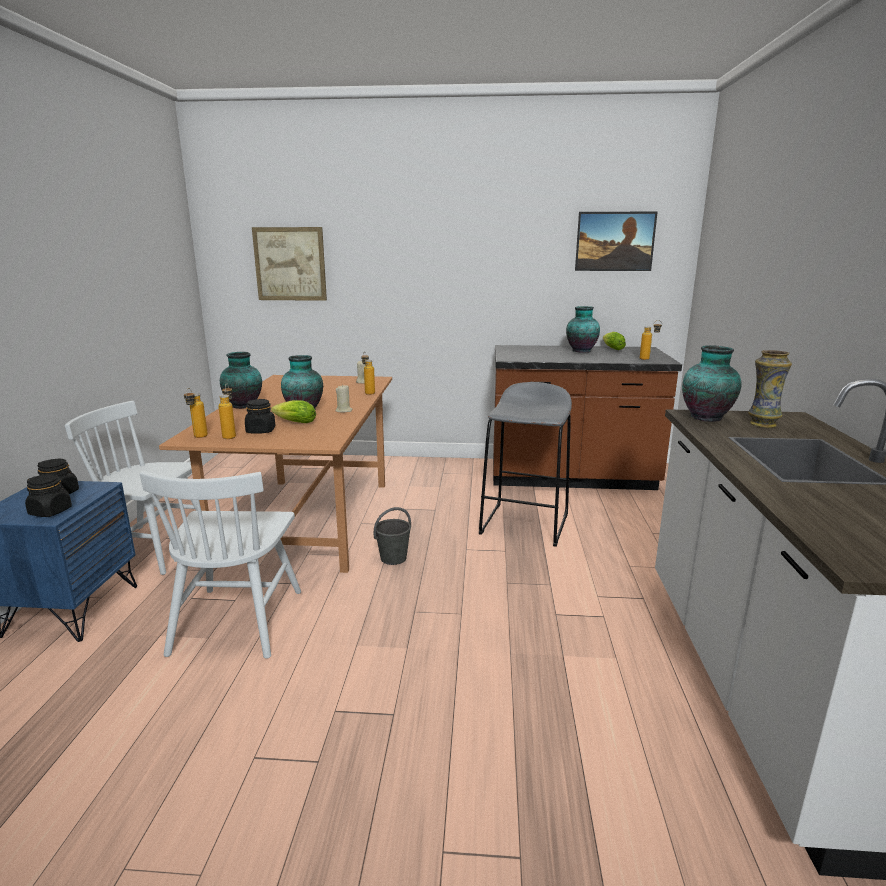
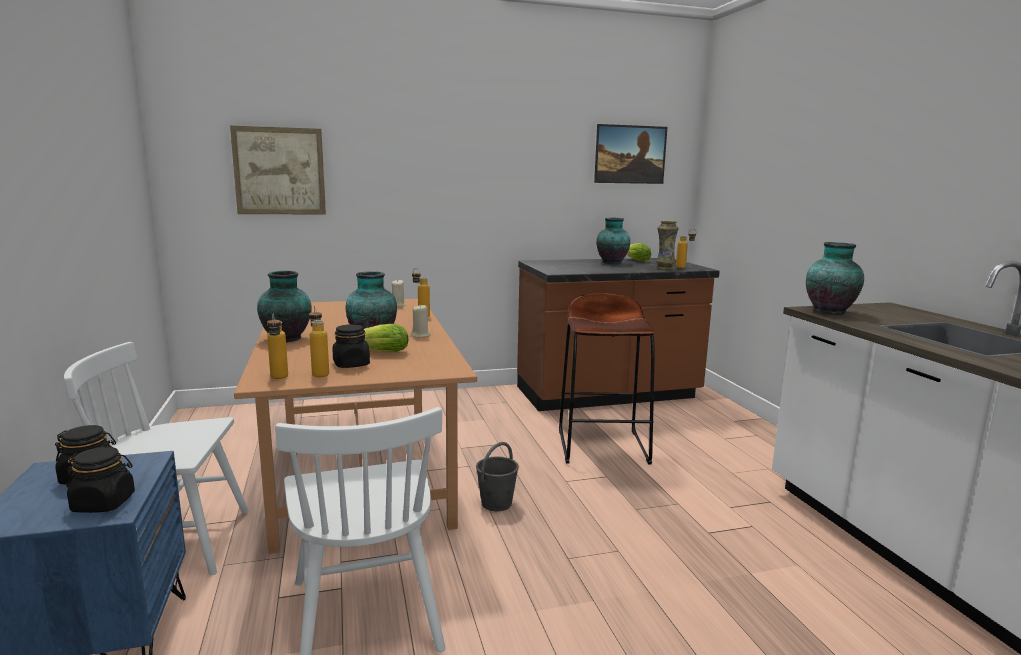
camera: 20 degrees left, 5 degrees down
grey stool [479,382,572,547] -> brown stool [559,293,655,465]
vase [748,350,792,428] -> vase moved to [656,221,678,270]

